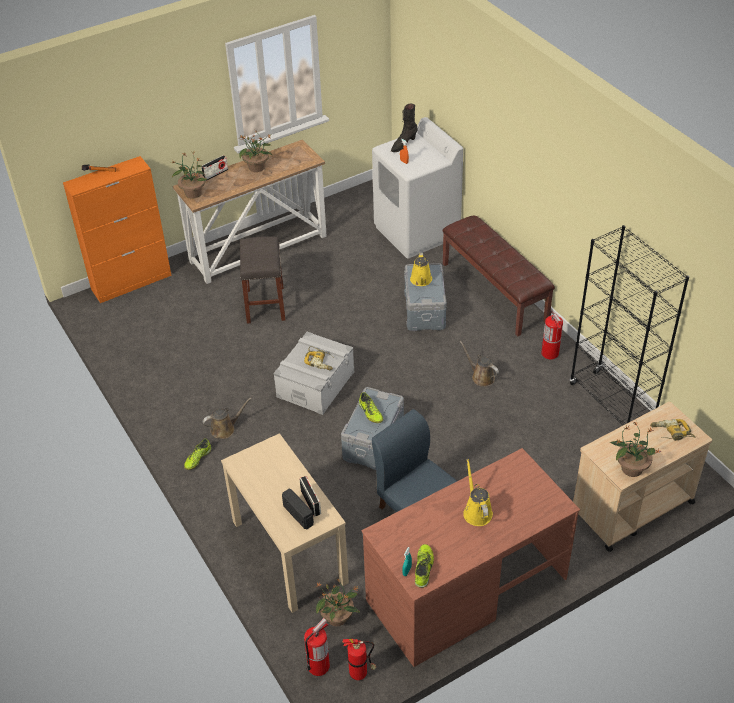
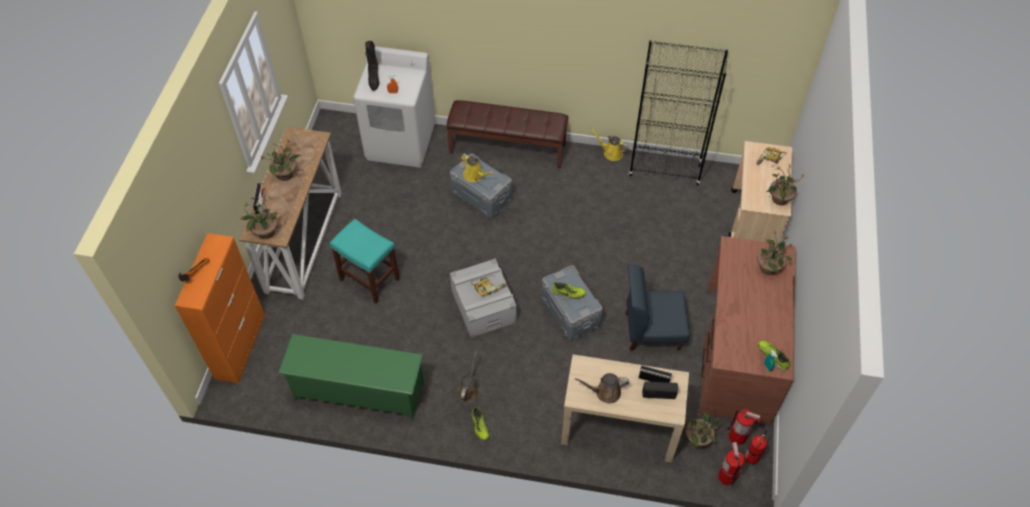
camera: 50 degrees left, 10 degrees up
grey stool [240,236,285,324] -> turquoise stool [330,219,400,304]
brown watering can [460,341,499,387] -> brown watering can moved to [575,373,629,403]
yellow watering can [463,459,493,526] -> yellow watering can moved to [590,128,628,161]
fire extinguisher [541,310,563,359] -> fire extinguisher moved to [728,409,761,445]
none -> green shoe rack [278,334,424,420]
none -> potted plant [757,231,793,275]

